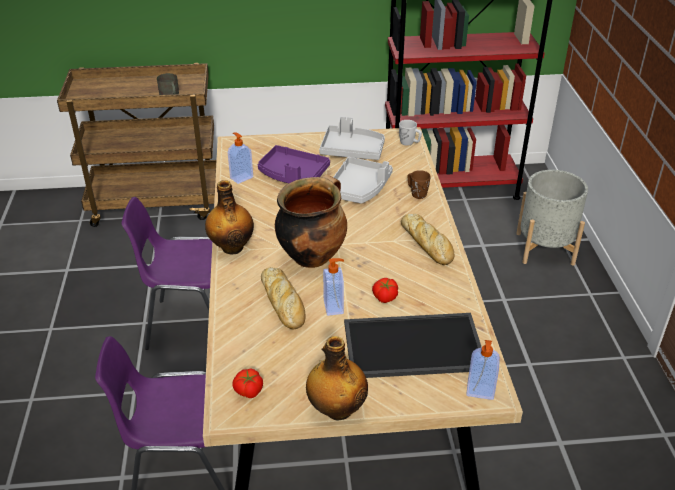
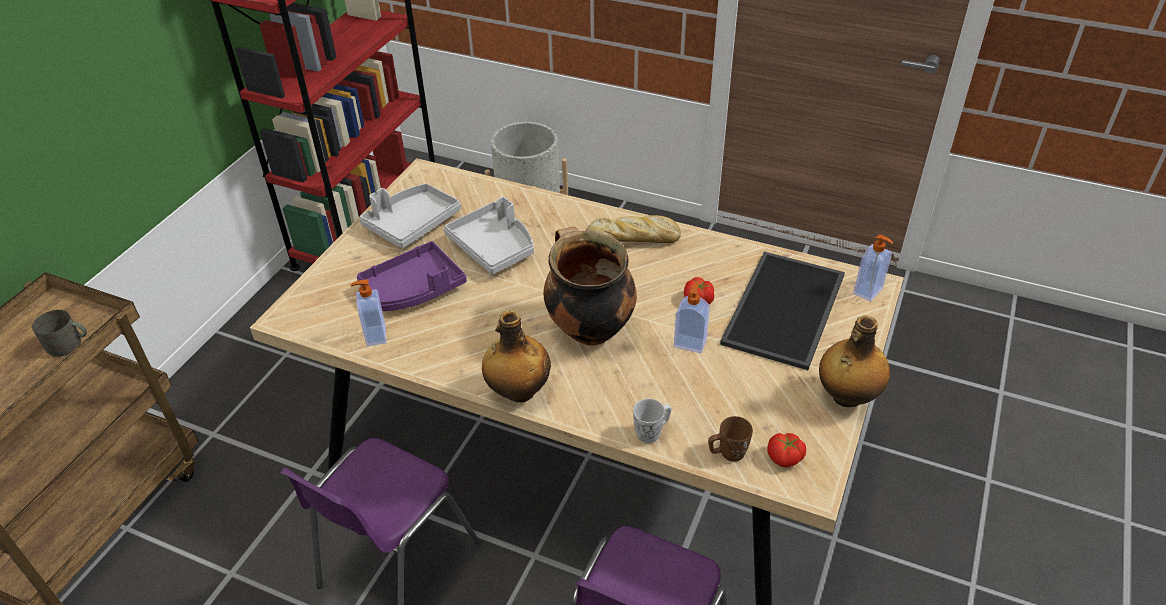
camera: 60 degrees left, 5 degrees up
bread [261,267,306,329] -> none
white mug [399,120,422,146] -> white mug moved to [633,399,672,443]
brown mug [408,170,431,199] -> brown mug moved to [708,416,753,462]

